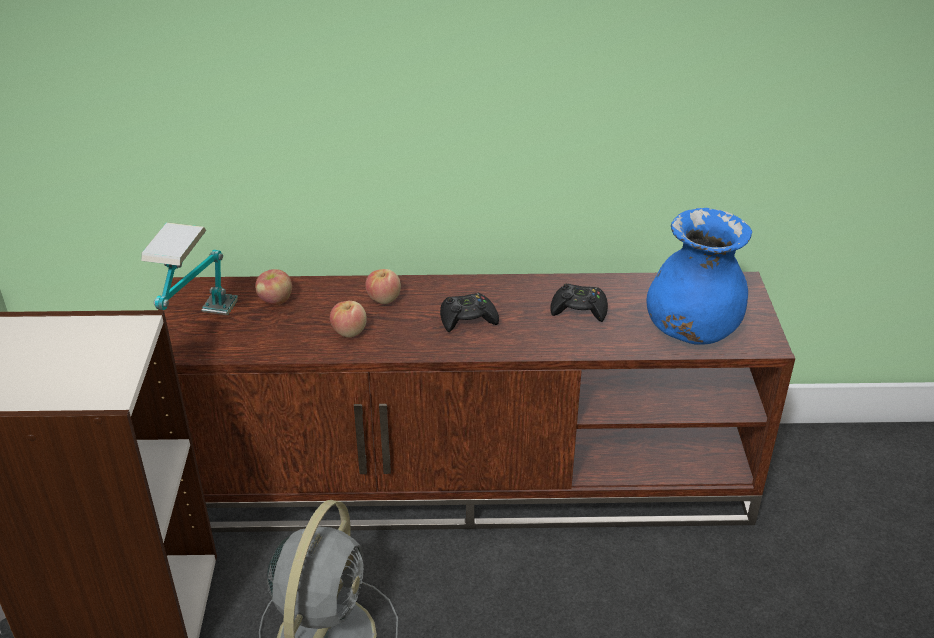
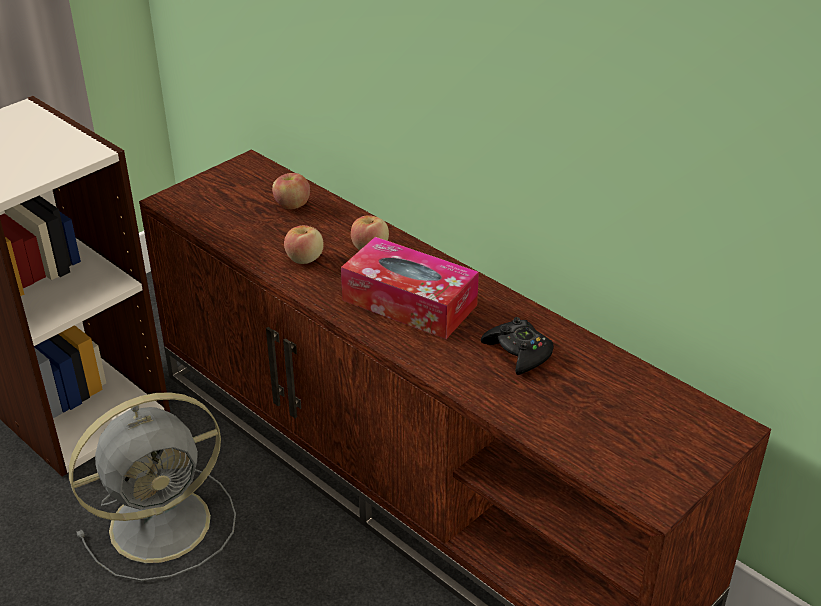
camera: 45 degrees right, 0 degrees up
table lamp [141,222,238,315] -> none
black game controller [440,293,499,332] -> tissue box [341,237,479,339]
blue vase [646,208,752,345] -> none

